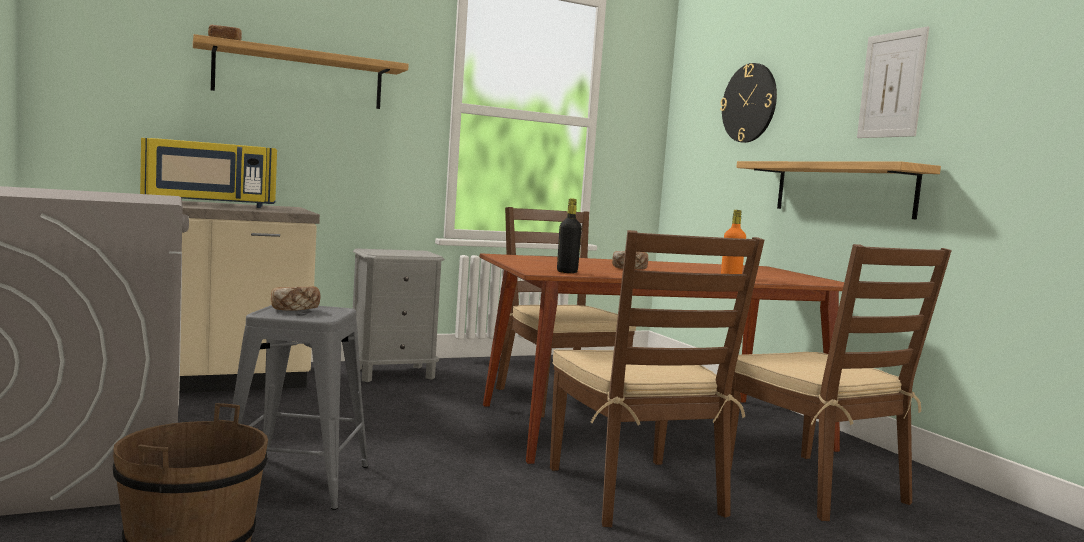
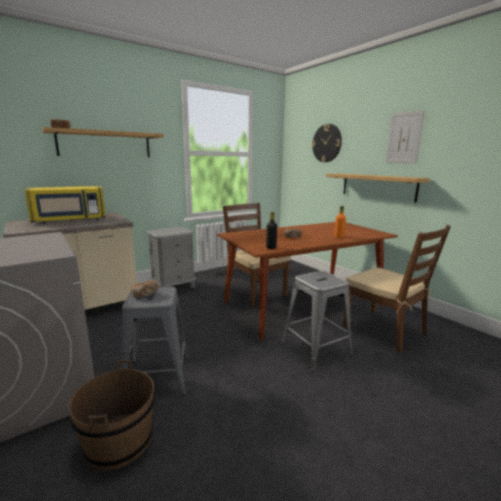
camera: 10 degrees left, 10 degrees up
brown chair [550,230,764,527] -> grey stool [281,271,353,372]

